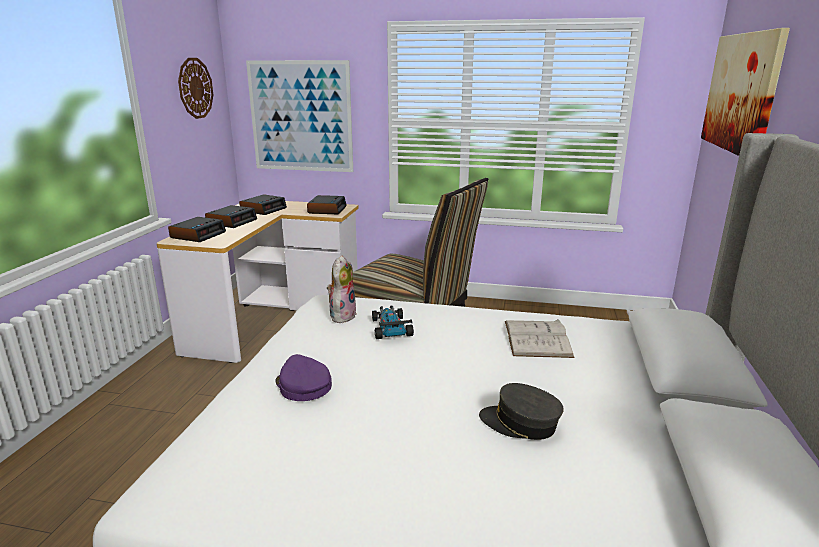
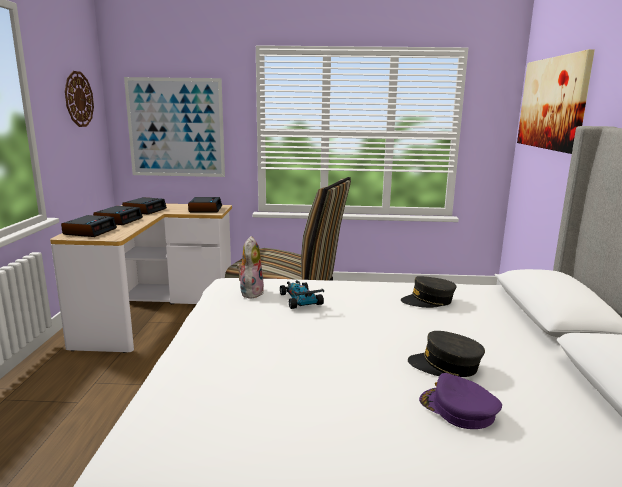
camera: 10 degrees left, 5 degrees down
purple cap [275,354,332,401] -> purple cap moved to [419,373,502,429]
white book [505,319,574,358] -> grey cap [401,276,457,308]

